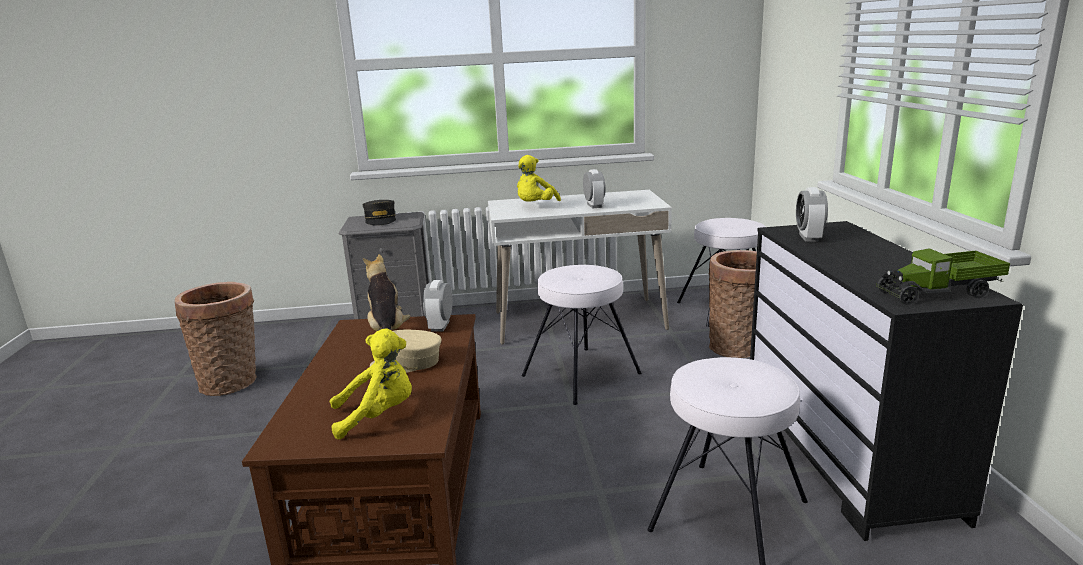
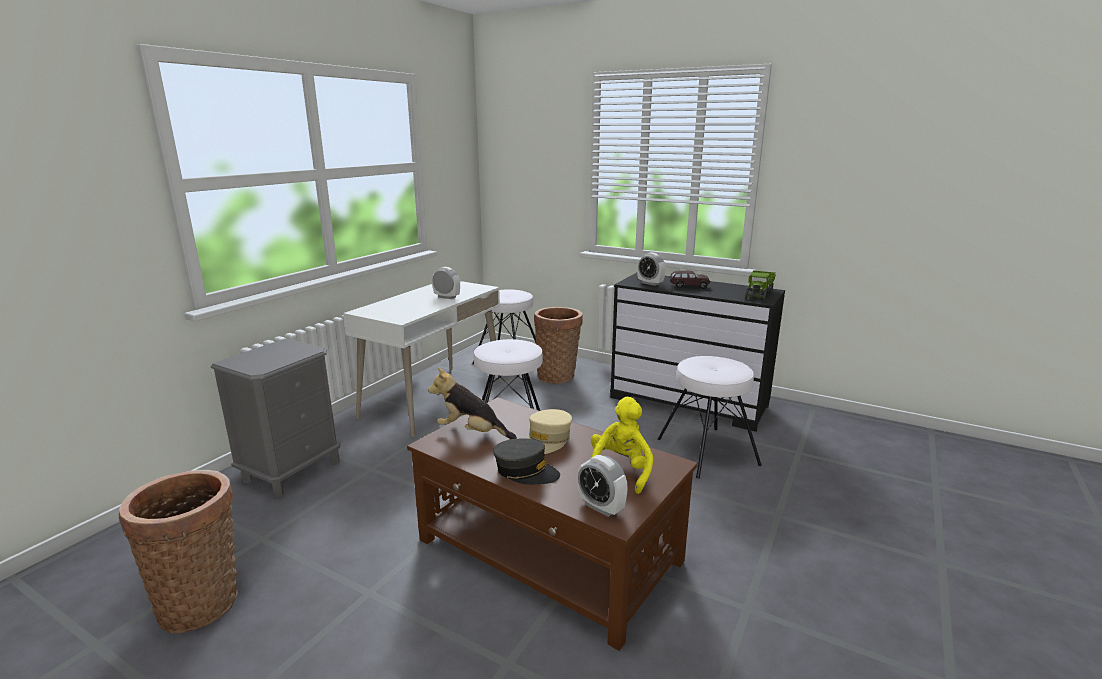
camera: 55 degrees left, 0 degrees up
grey cap [363,200,396,226] -> grey cap moved to [493,439,560,485]
alarm clock [423,280,452,332] -> alarm clock moved to [577,455,628,517]
yellow plush toy [517,155,561,202] -> none
none -> brown toy car [670,271,710,289]

